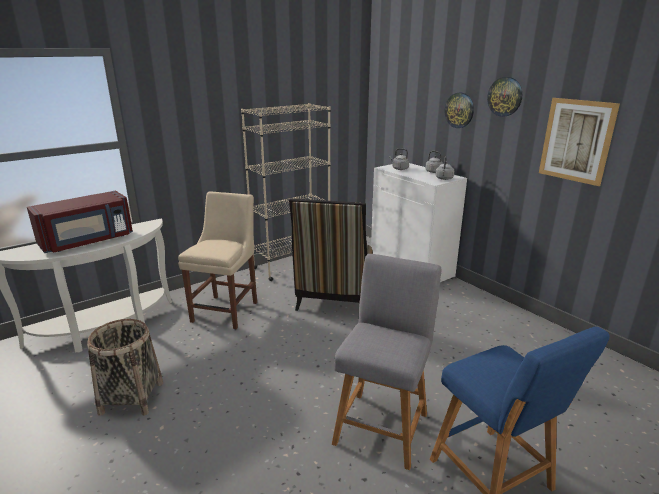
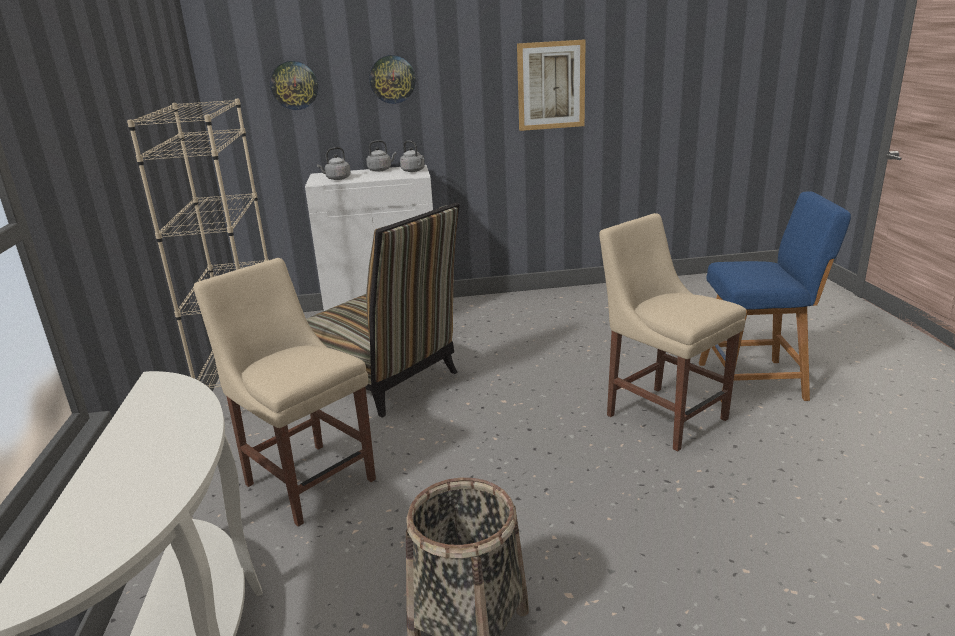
camera: 60 degrees left, 0 degrees up
red microwave [27,190,133,253] -> none
grey stool [332,254,442,470] -> beige chair [599,213,746,452]
wall clock [487,77,522,117] -> wall clock moved to [270,61,318,110]

